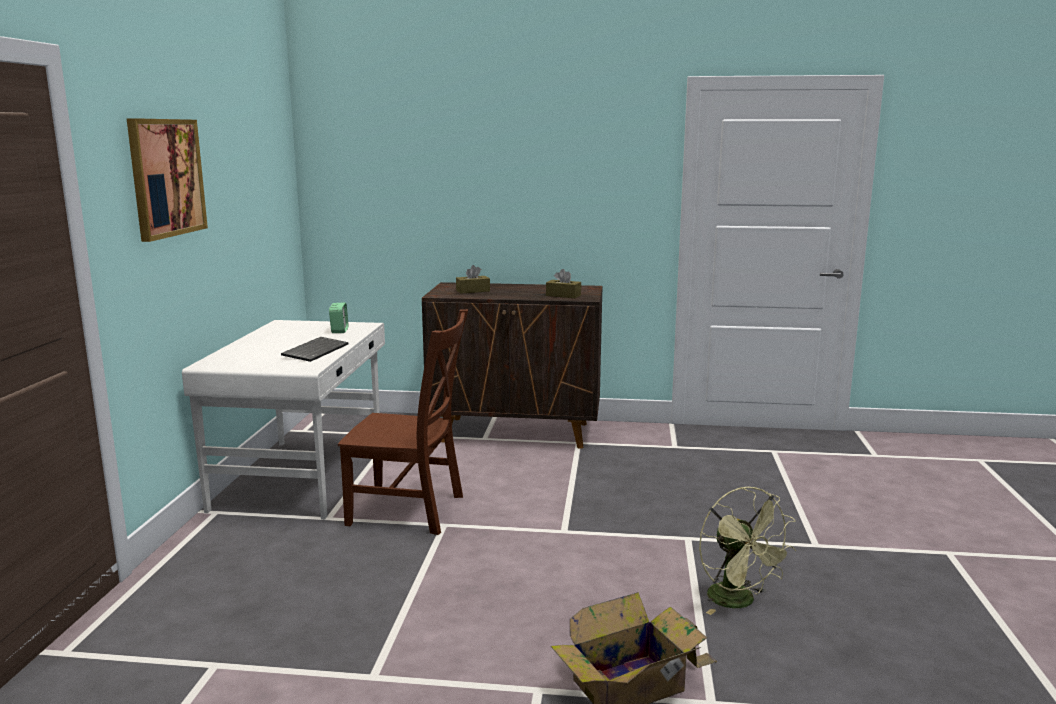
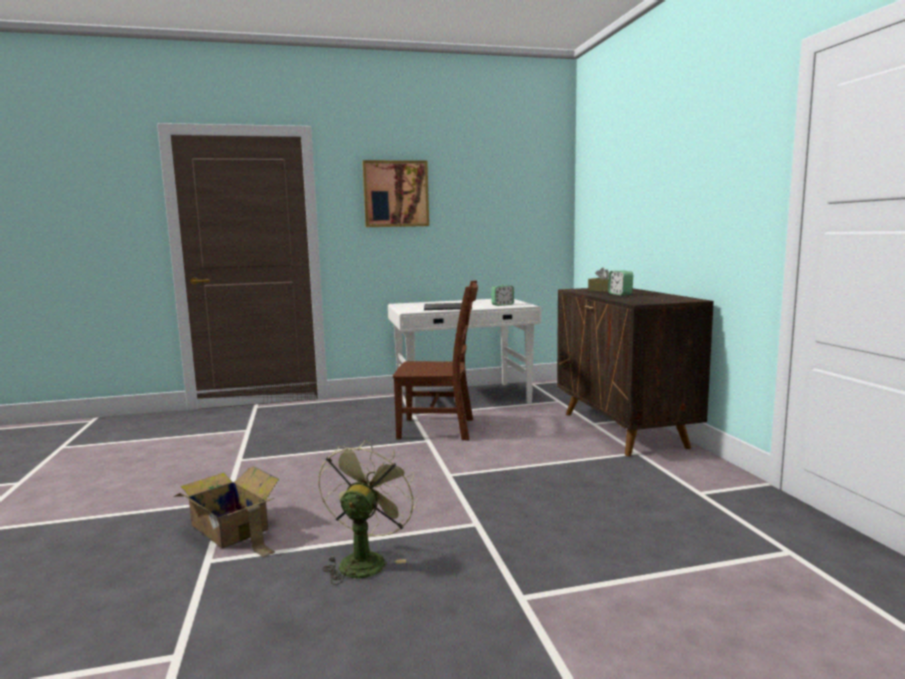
camera: 70 degrees right, 5 degrees down
brown chair [338,309,468,535] -> brown chair turned 75 degrees counterclockwise [393,281,478,441]
brown tissue box [546,269,581,298] -> none
green fan [699,487,796,615] -> green fan turned 150 degrees clockwise [318,440,418,585]
none -> alarm clock [608,270,633,295]

